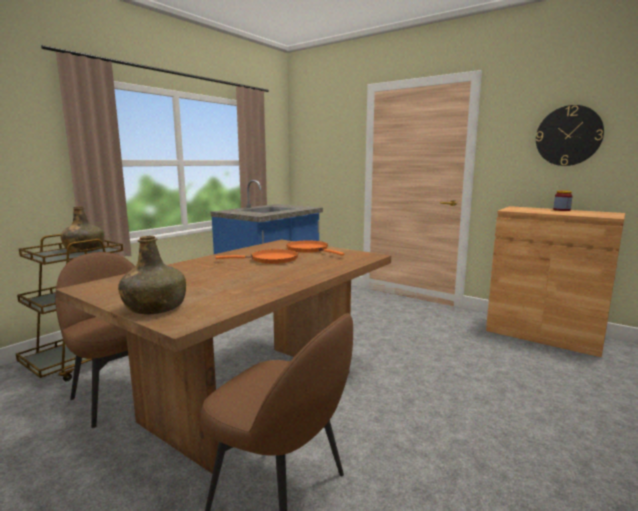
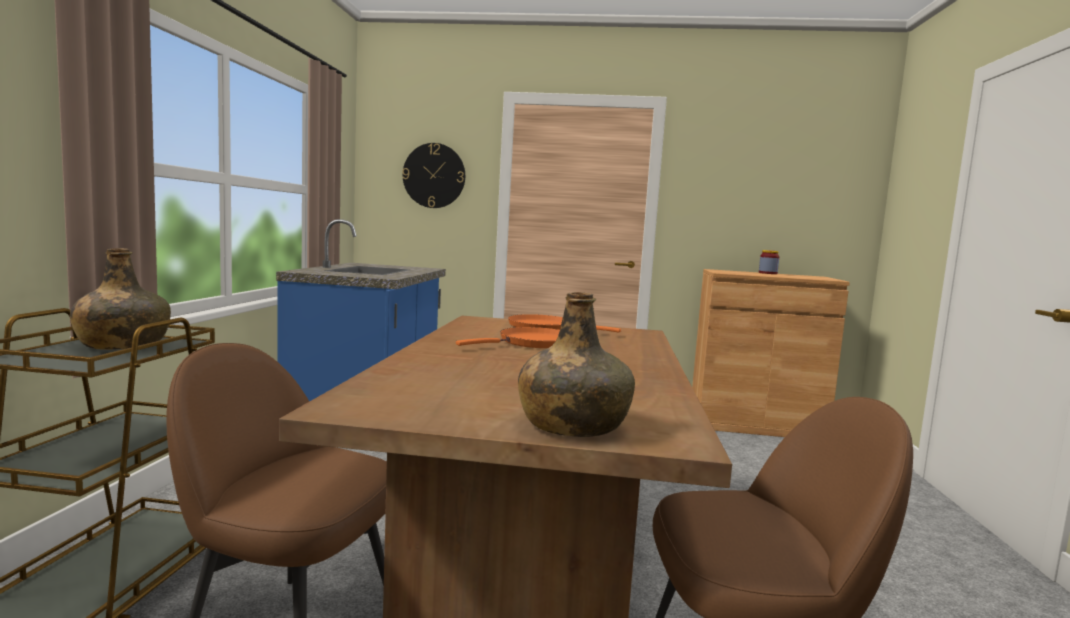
camera: 30 degrees left, 5 degrees down
wall clock [536,105,604,166] -> wall clock moved to [402,143,465,208]

